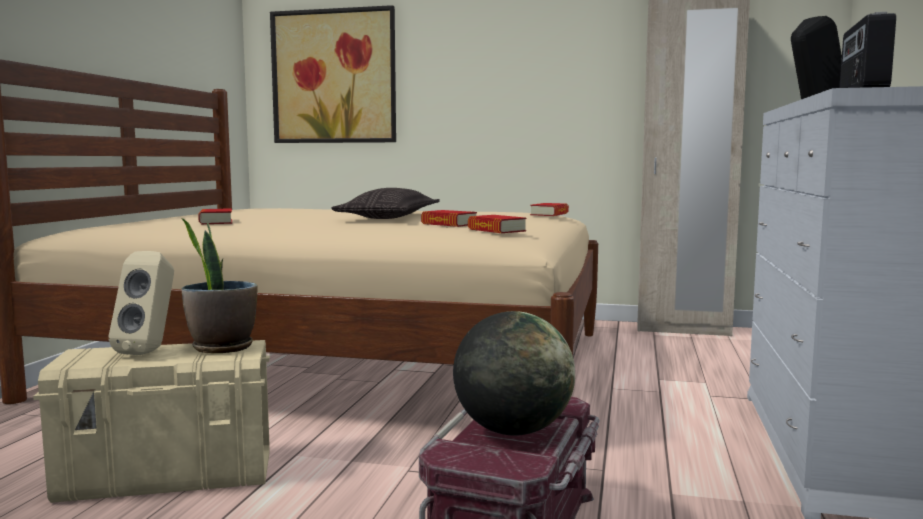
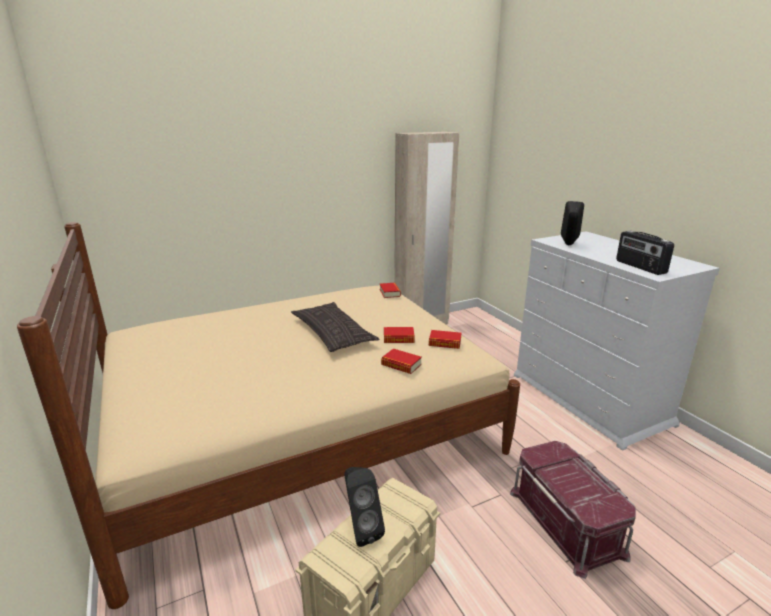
camera: 40 degrees left, 15 degrees up
beige speaker [108,251,174,355] -> black speaker [344,467,385,547]
potted plant [181,218,258,353] -> none
book [198,208,232,224] -> book moved to [381,349,422,374]
picture [270,5,396,143] -> none
globe [453,311,575,436] -> none

